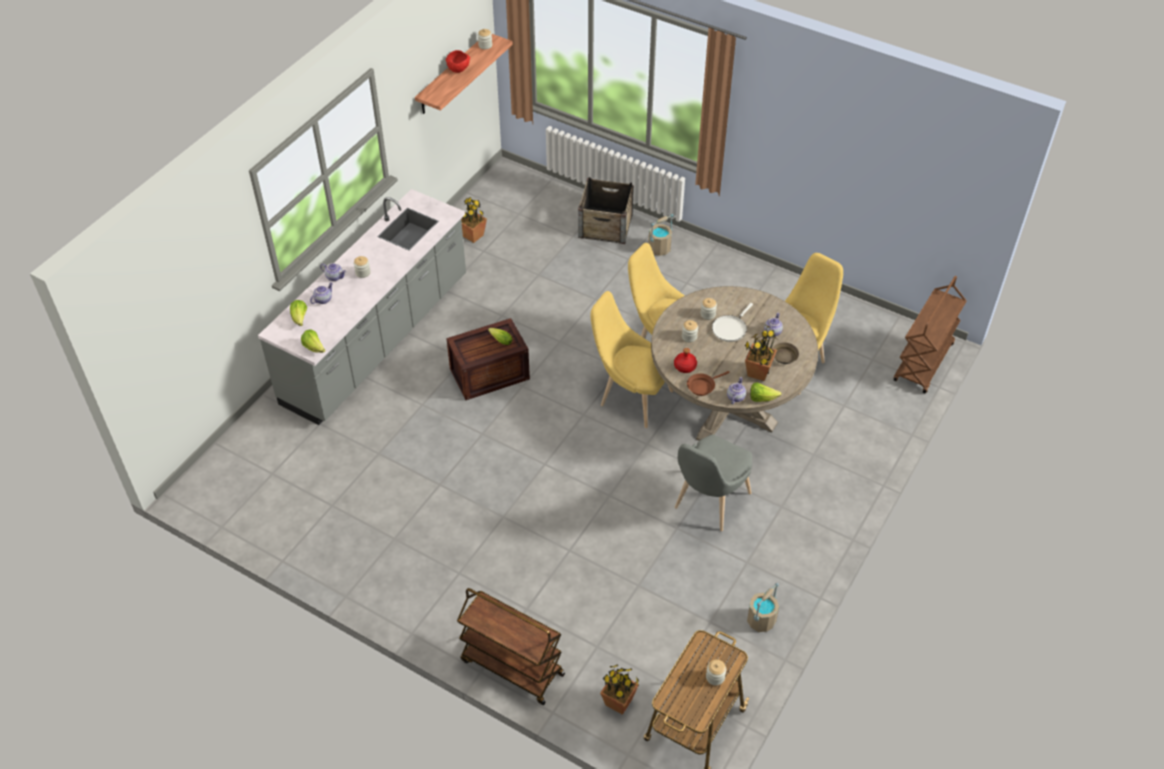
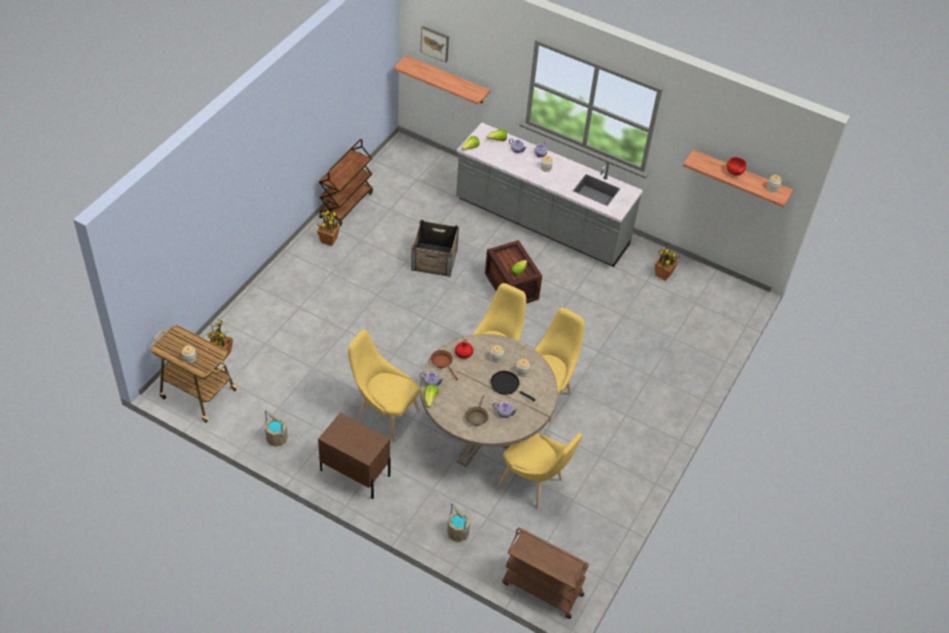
camera: 85 degrees right, 0 degrees up
brown cart [457,588,565,705] -> brown cart moved to [319,139,373,227]
crate [578,177,634,244] -> crate moved to [411,220,459,277]
beige bucket [648,214,673,256] -> beige bucket moved to [447,502,471,542]
grey chair [675,435,752,531] -> yellow chair [348,329,420,442]
white frying pan [712,303,753,342] -> black frying pan [491,371,536,401]
potted plant [745,324,777,381] -> potted plant moved to [317,210,340,246]
none -> brown nightstand [318,413,391,499]
none -> shelf [394,55,490,105]
none -> picture [421,26,449,63]

